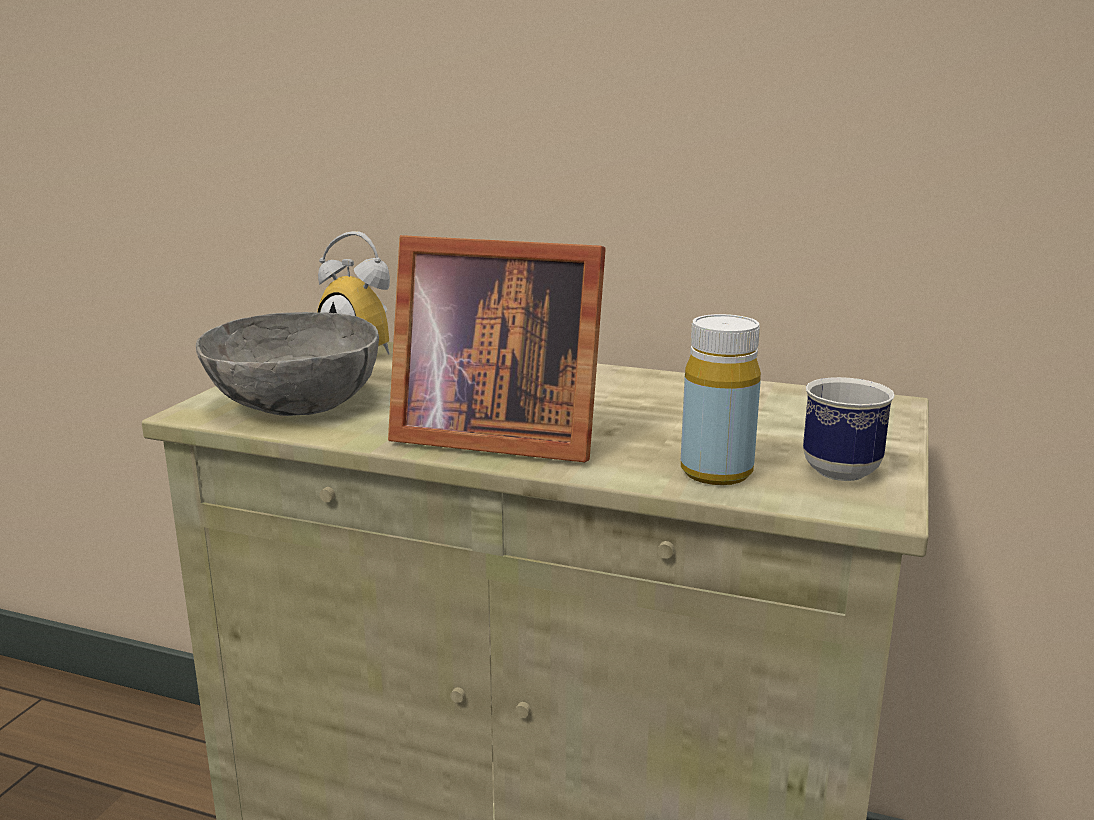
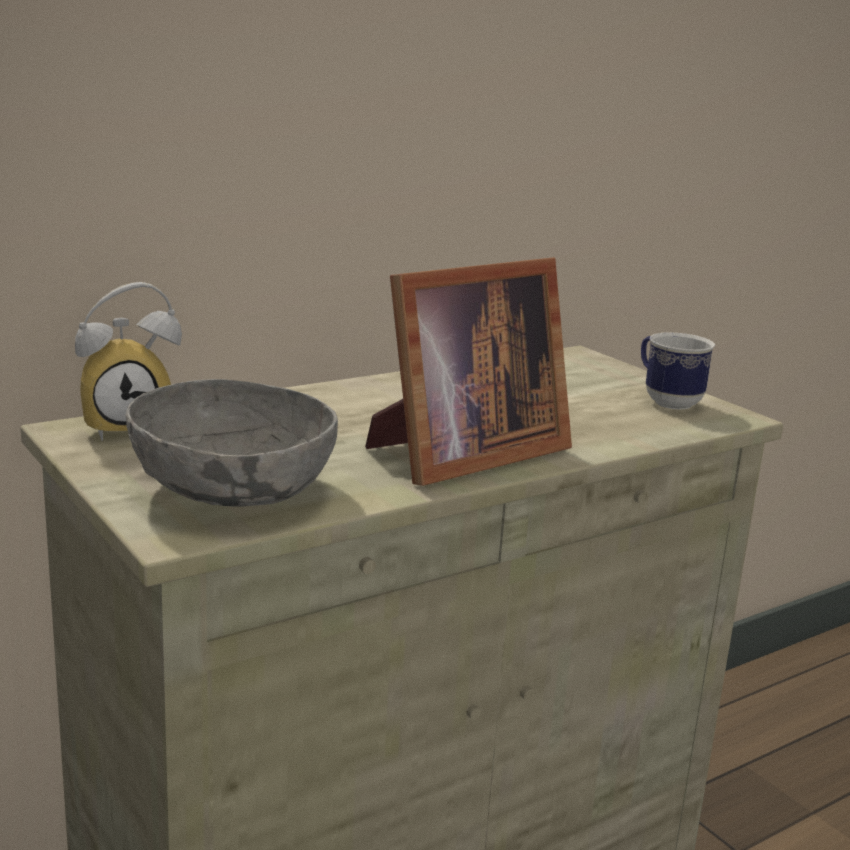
camera: 55 degrees left, 0 degrees up
yellow bottle [681,314,761,485] -> none

